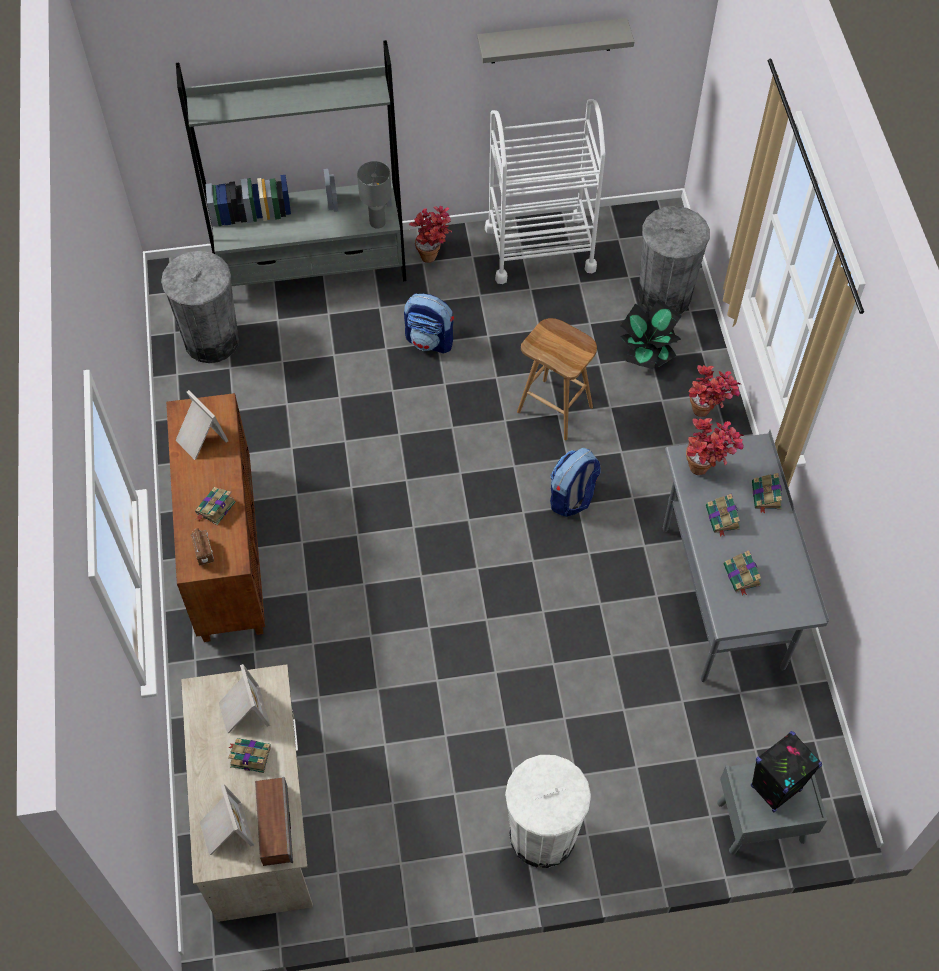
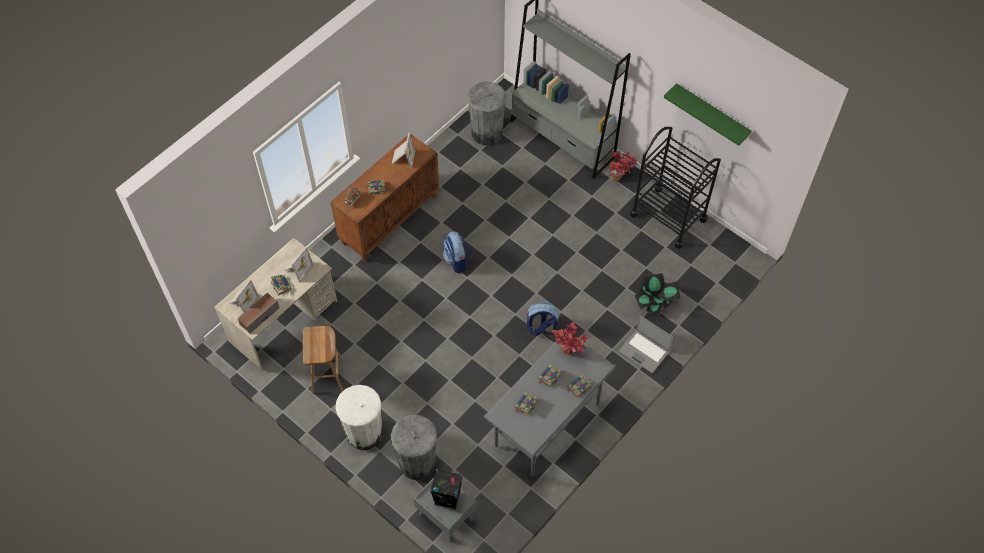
camera: 50 degrees right, 0 degrees up
grey table lamp [357,161,392,229] -> none
backpack [404,293,454,354] -> backpack moved to [442,231,472,273]
grey shelf [477,18,634,63] -> green shelf [664,83,752,146]
white cart [485,99,606,284] -> black cart [630,127,721,249]
brown stool [517,318,597,441] -> brown stool moved to [303,326,343,394]
grey trash can [638,206,710,314] -> grey trash can moved to [391,415,437,480]
potted plant [689,365,741,417] -> laptop [619,315,673,373]

